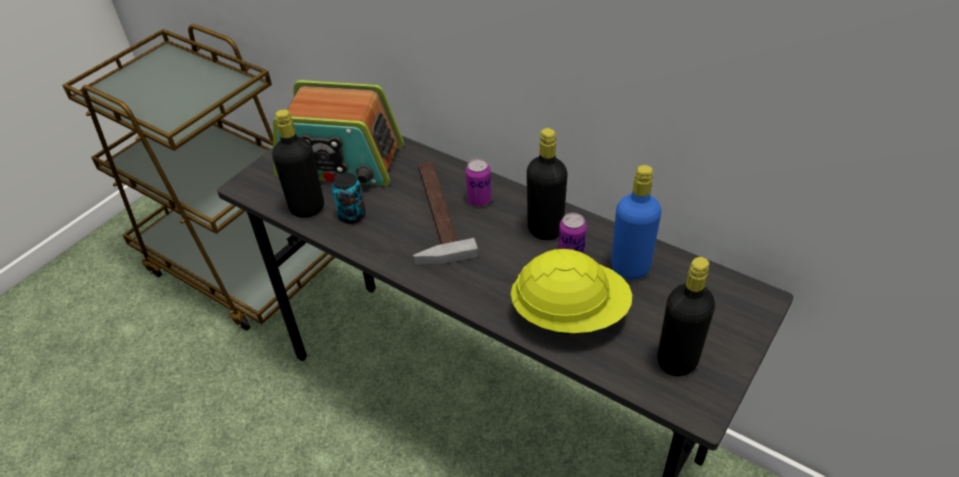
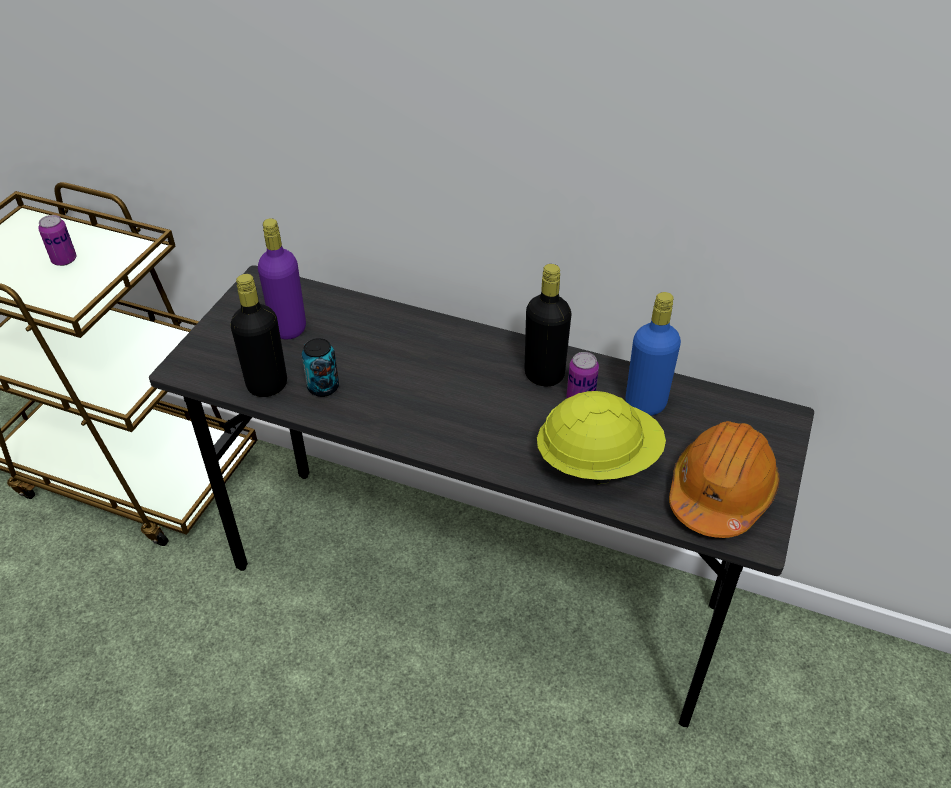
camera: 15 degrees left, 0 degrees up
radio [273,80,404,186] -> purple bottle [258,218,306,339]
hammer [413,161,479,265] -> none
can [465,158,492,206] -> can moved to [38,215,77,266]
black bottle [657,257,715,376] -> orange hard hat [669,421,780,538]

